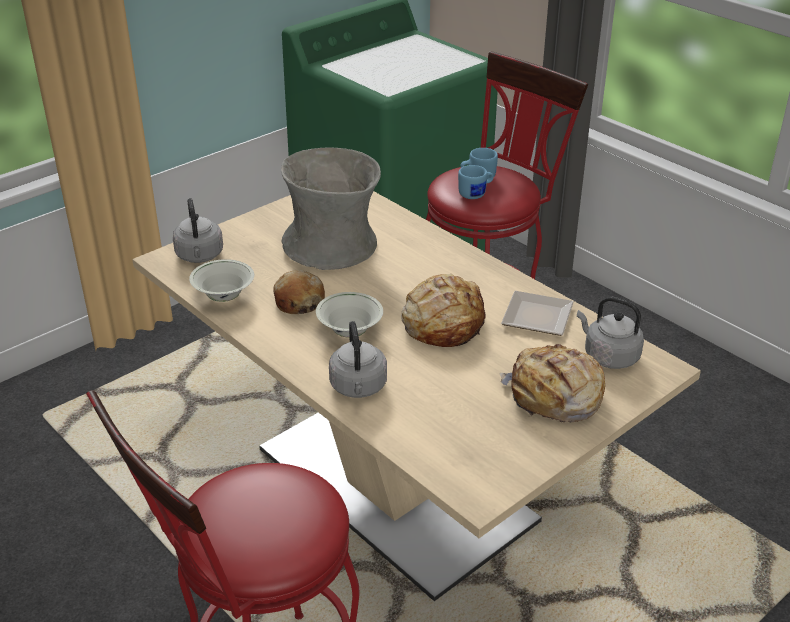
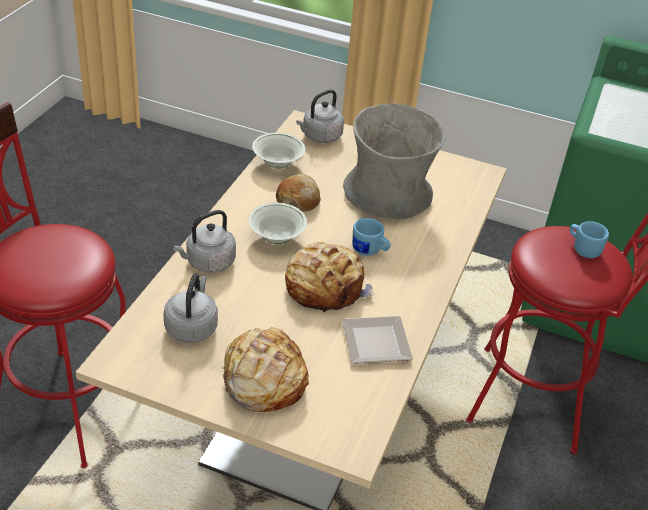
camera: 60 degrees right, 5 degrees up
blue mug [458,165,494,199] -> blue mug moved to [352,218,391,256]
grey kettle [577,297,644,369] -> grey kettle moved to [164,273,218,343]

